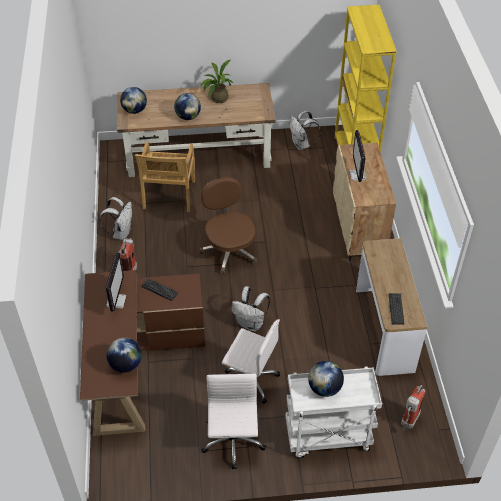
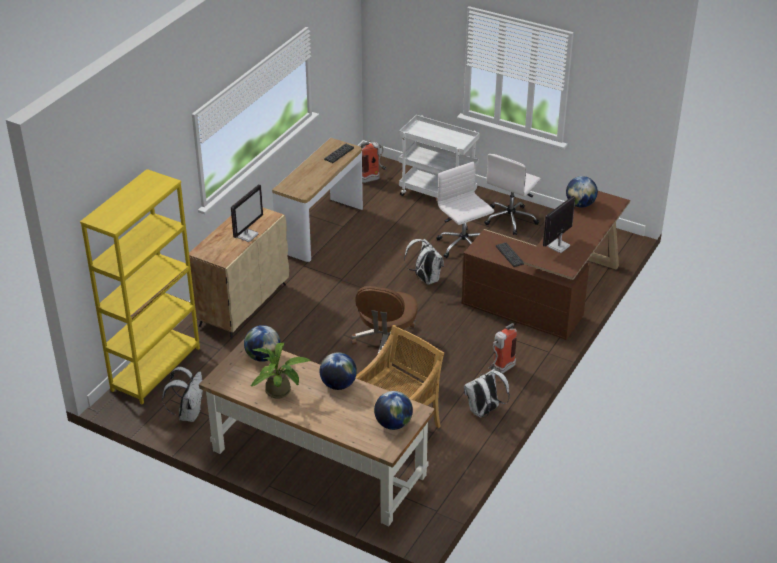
camera: 145 degrees left, 10 degrees down
globe [308,361,344,397] -> globe moved to [244,325,281,362]

